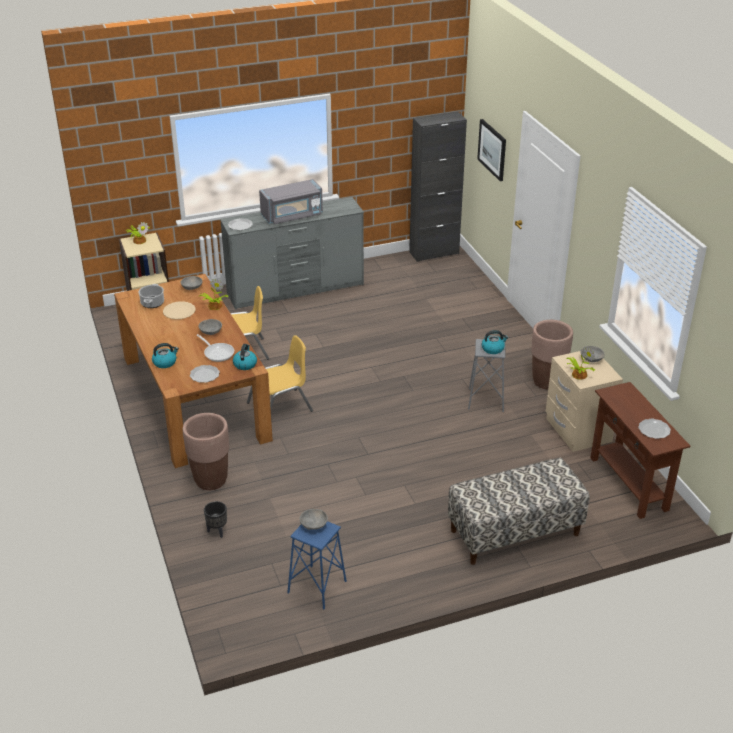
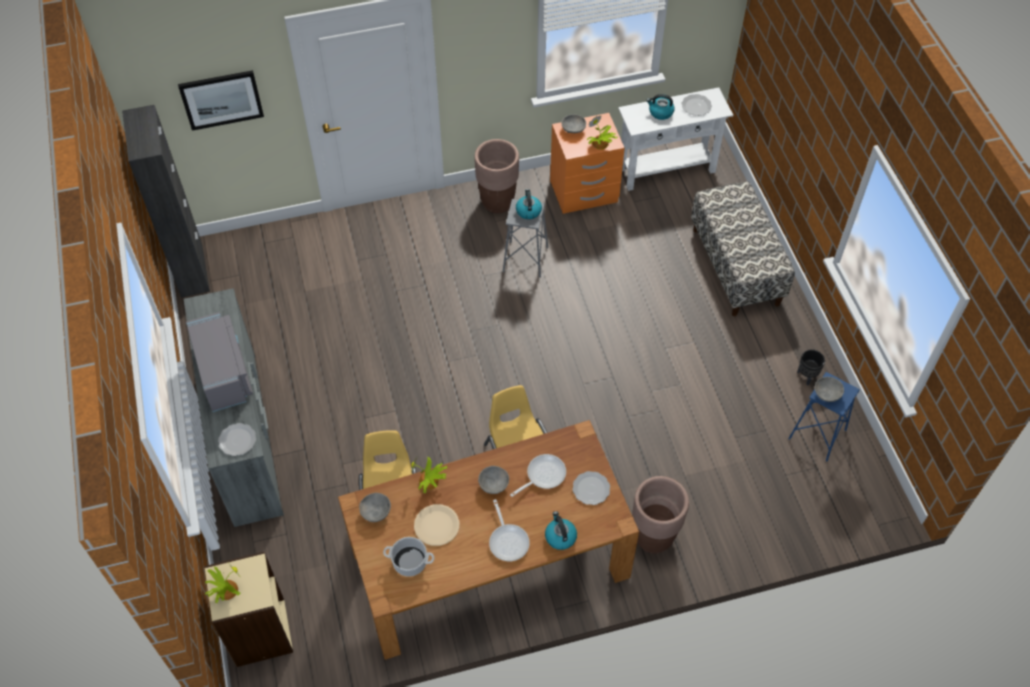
camera: 85 degrees left, 20 degrees up
black planter [204,501,227,538] -> black planter moved to [797,350,825,385]
kettle [233,344,257,370] -> kettle moved to [646,94,674,120]
beige nightstand [546,351,623,452] -> orange nightstand [550,113,625,214]
brown console table [590,382,691,519] -> white console table [618,87,733,191]
none -> frying pan [489,499,530,561]

